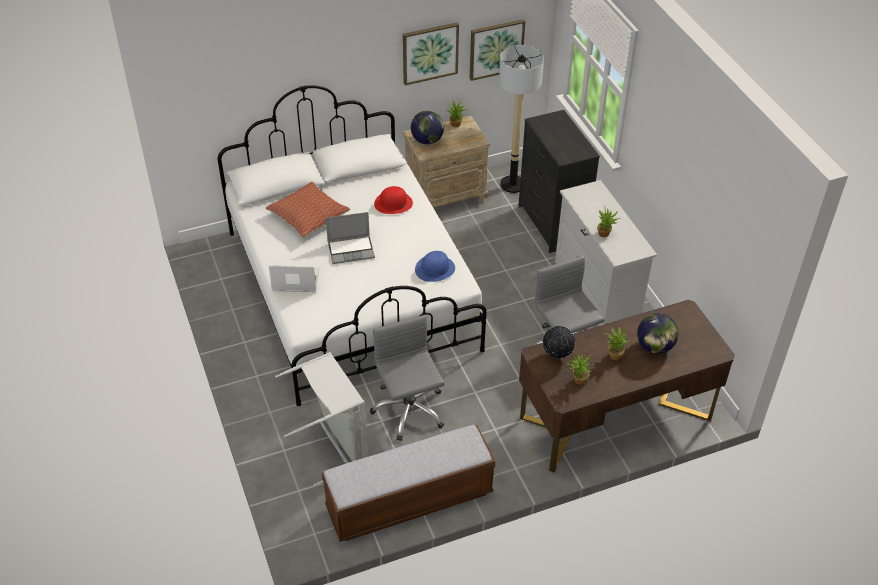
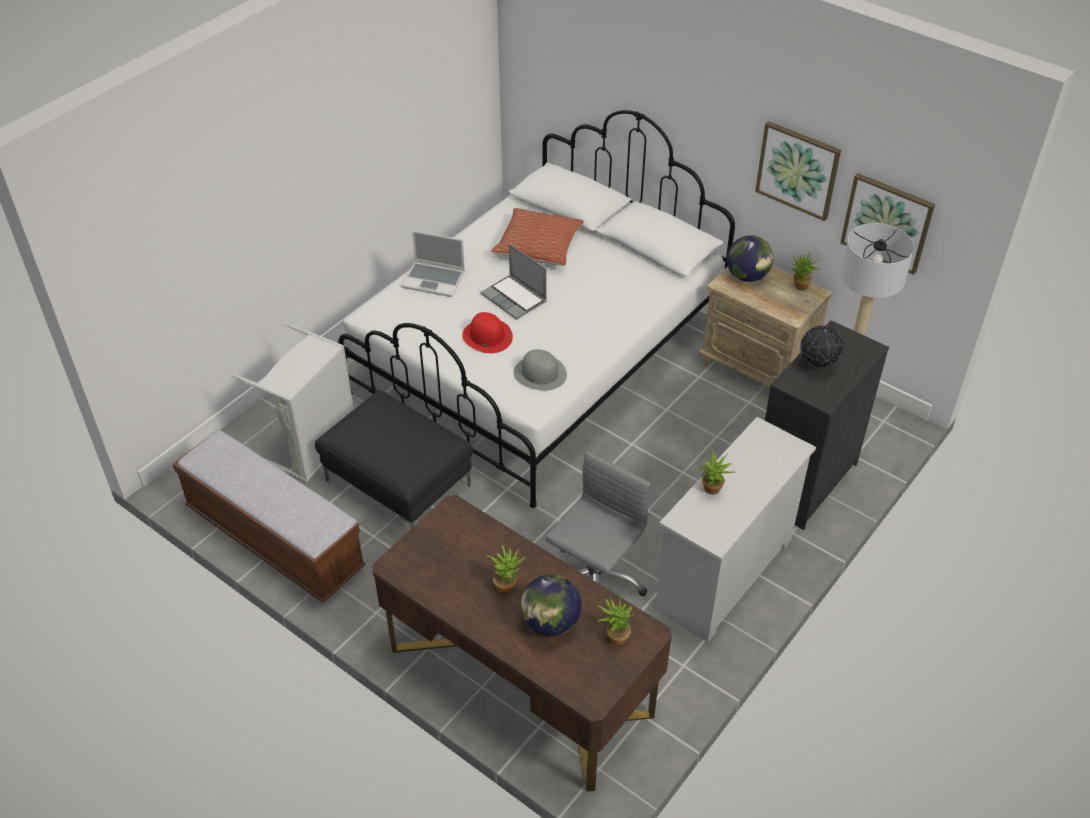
camera: 60 degrees right, 0 degrees up
laptop [269,265,319,292] -> laptop turned 135 degrees clockwise [401,231,465,297]
grey office chair [370,315,445,441] -> black ottoman [315,390,473,528]
red hat [374,186,413,214] -> red hat moved to [462,312,513,353]
blue hat [415,251,455,282] -> grey hat [513,349,567,391]
globe [543,326,575,358] -> globe moved to [800,326,843,368]
potted plant [567,353,595,385] -> potted plant moved to [597,595,633,645]

